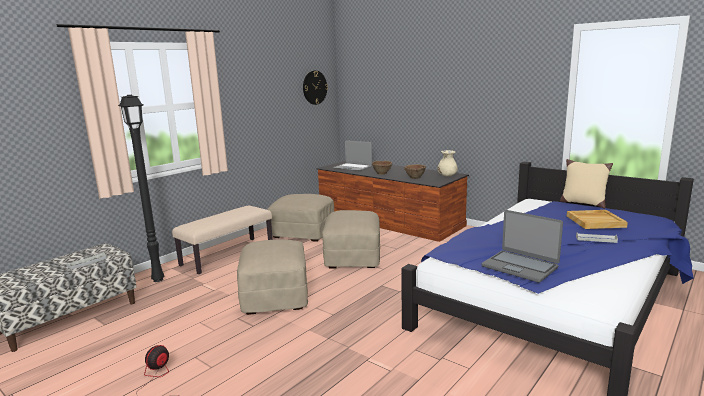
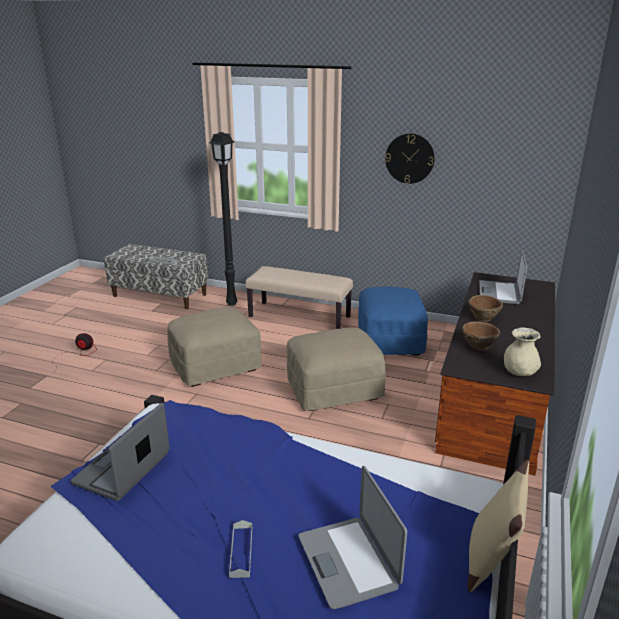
camera: 70 degrees right, 10 degrees up
beige ottoman [267,194,335,242] -> blue ottoman [358,287,428,355]
wall clock [303,70,328,105] -> wall clock moved to [385,133,435,184]
beige tray [567,210,628,229] -> laptop [298,466,407,609]

